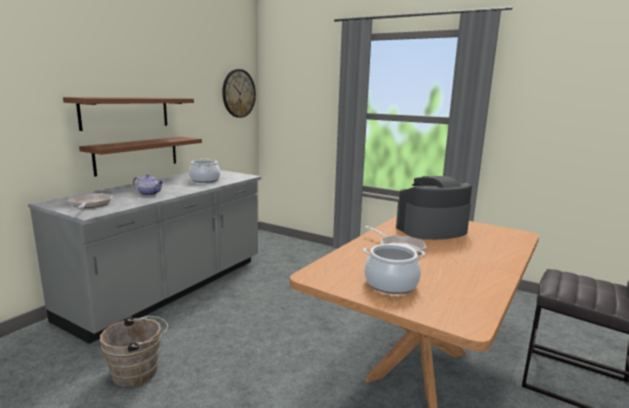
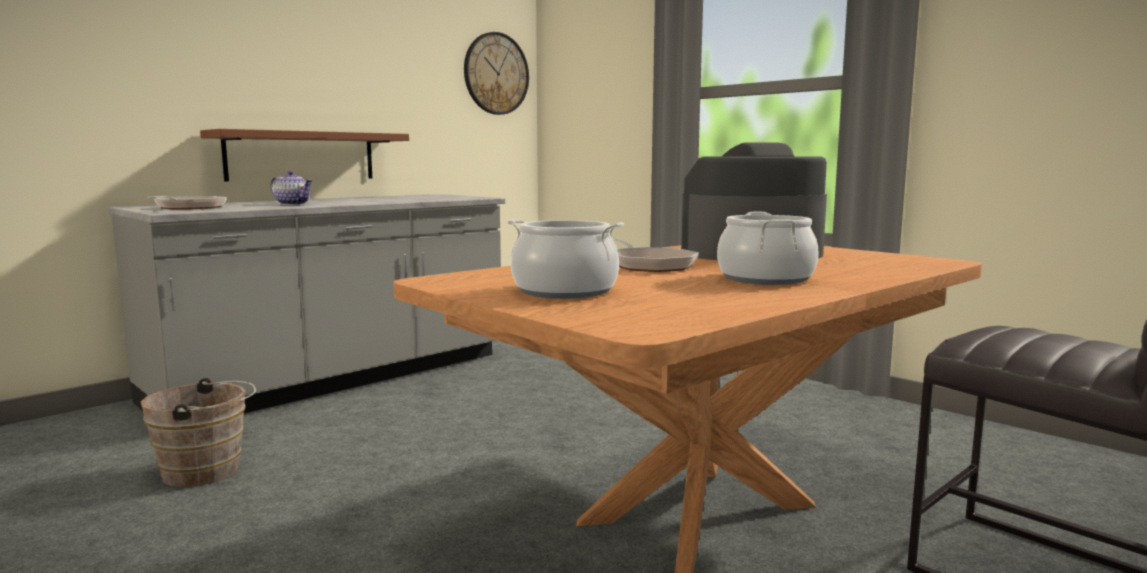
camera: 15 degrees right, 5 degrees down
brown shelf [63,97,194,131] -> none
cooking pot [189,158,220,183] -> cooking pot moved to [717,212,818,285]

